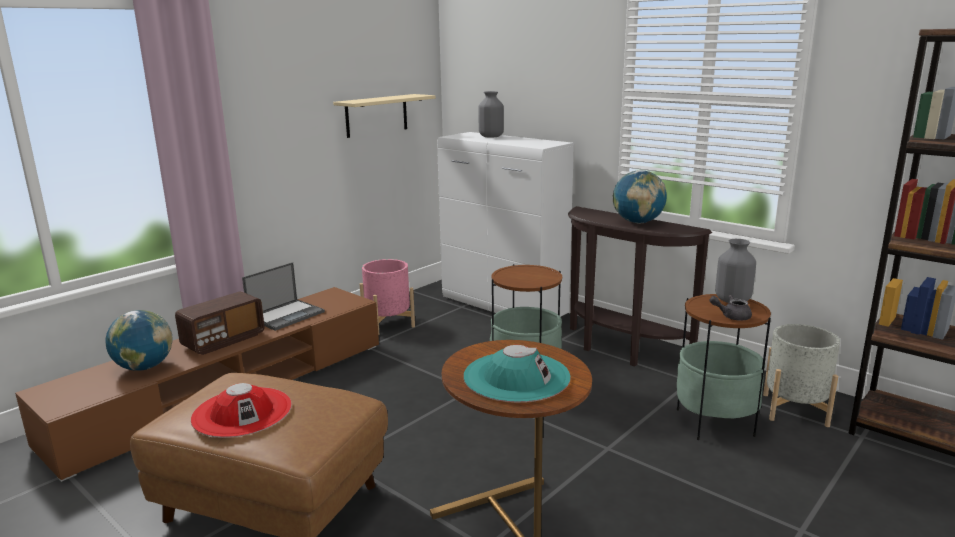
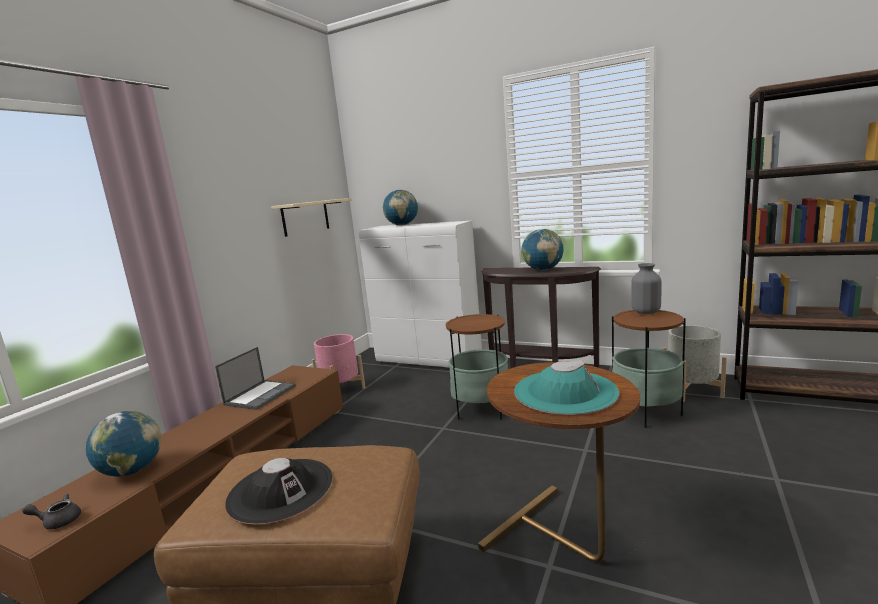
camera: 15 degrees left, 5 degrees down
radio [175,291,265,355] -> none
red hat [191,383,292,437] -> black hat [225,458,333,524]
grey vase [478,91,504,138] -> globe [383,190,418,226]
grey teapot [710,295,752,321] -> grey teapot moved to [22,493,81,530]

